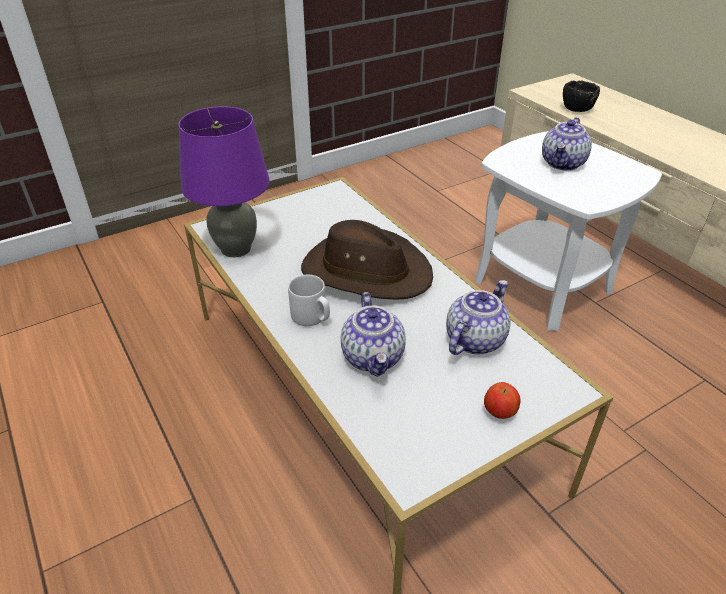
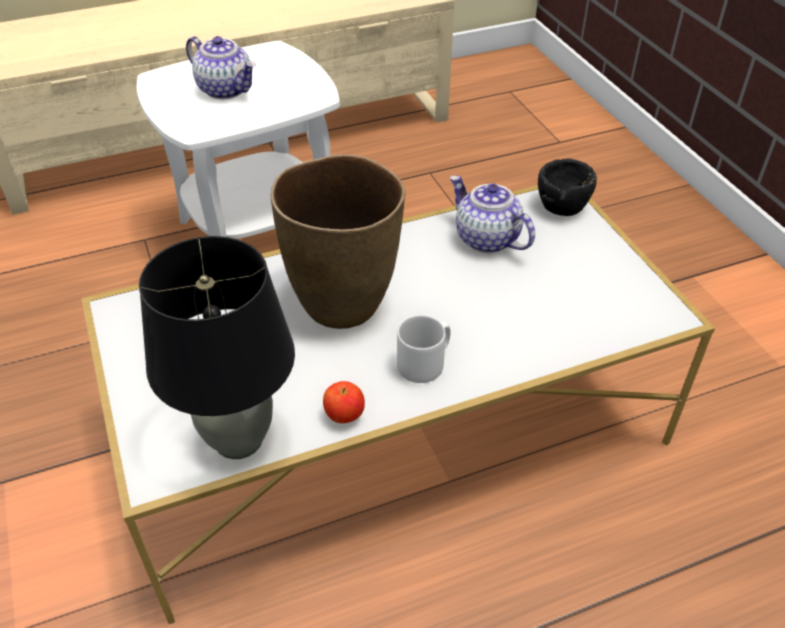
camera: 80 degrees left, 5 degrees up
purple table lamp [178,106,270,257] -> black table lamp [139,236,295,459]
brown hat [301,220,433,300] -> brown vase [271,154,405,329]
teapot [341,292,406,377] -> none
apple [484,382,520,419] -> apple moved to [323,381,365,423]
black bowl [563,80,600,112] -> black bowl moved to [538,159,597,216]

